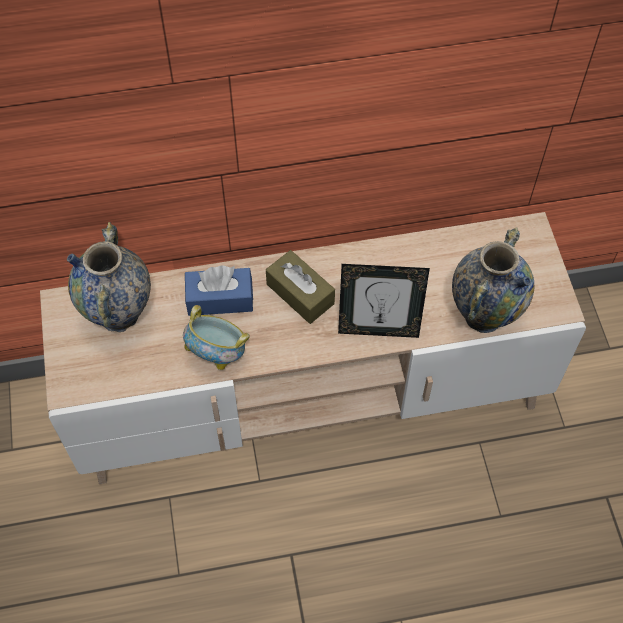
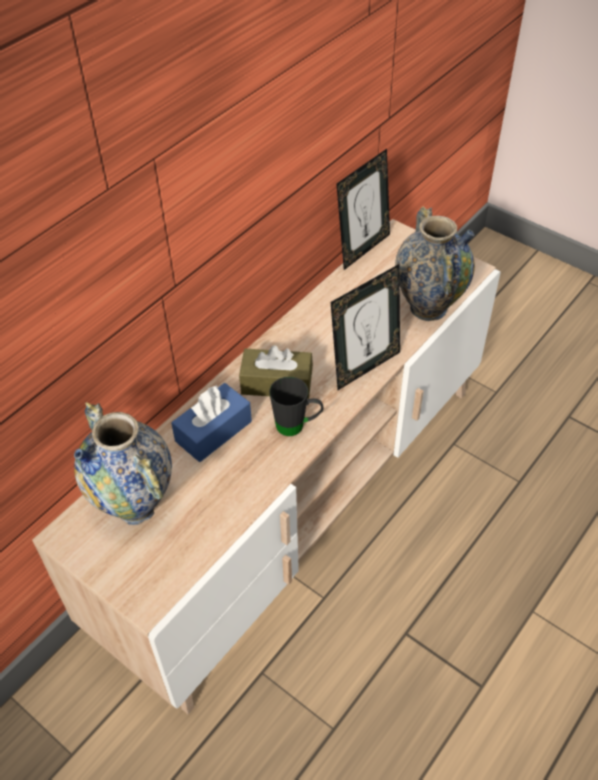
camera: 40 degrees left, 10 degrees down
bowl [183,305,250,370] -> none
none -> black mug [269,377,324,436]
none -> picture frame [336,149,390,270]

